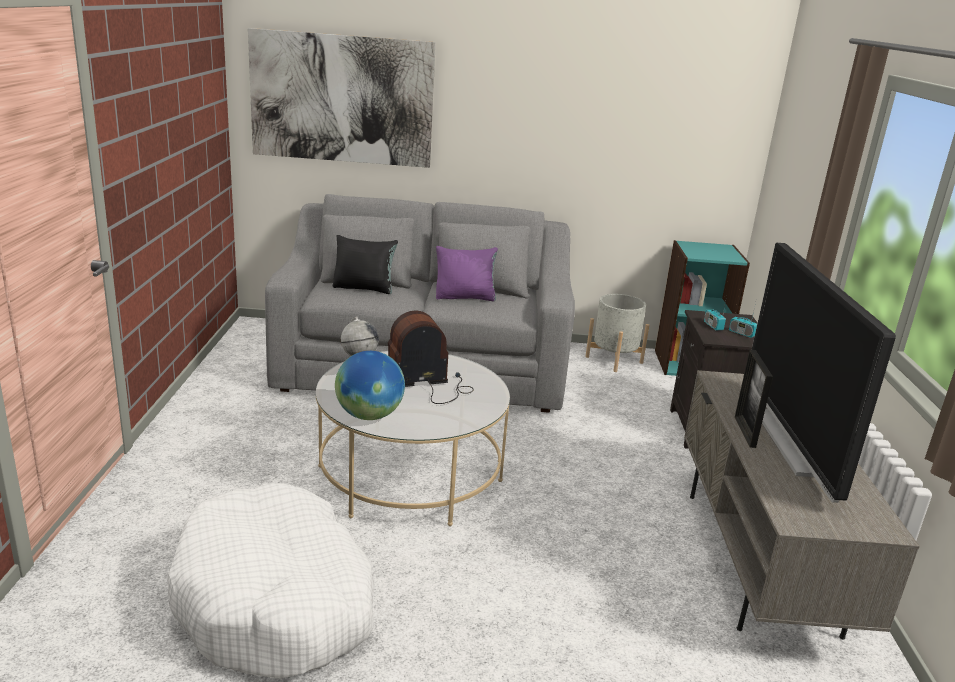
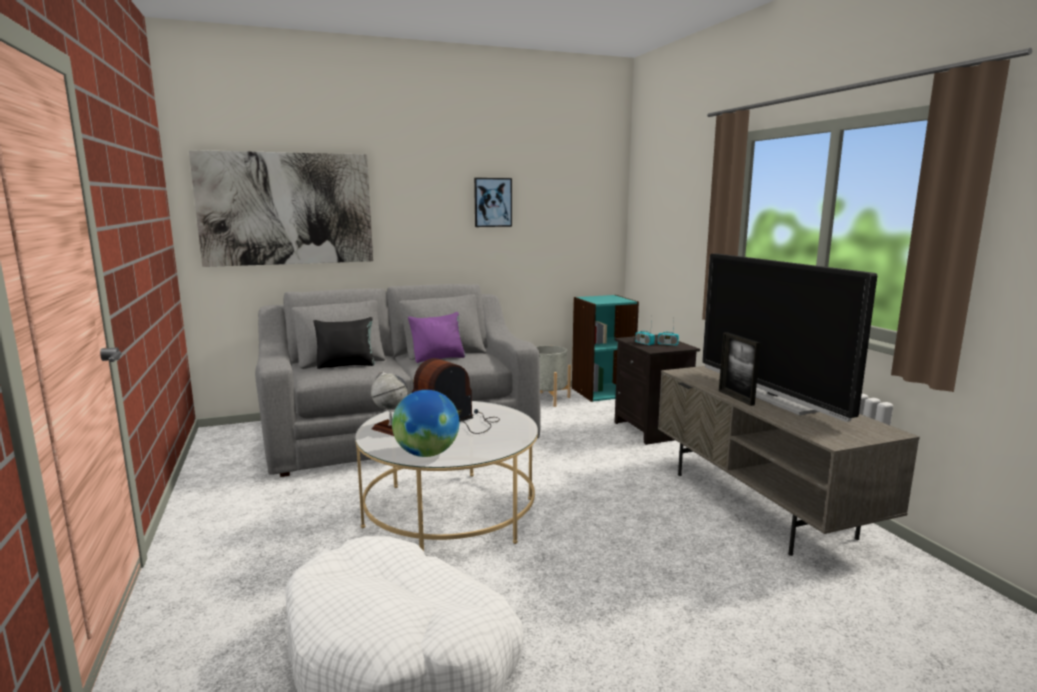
camera: 20 degrees left, 10 degrees down
none -> picture [474,178,512,227]

